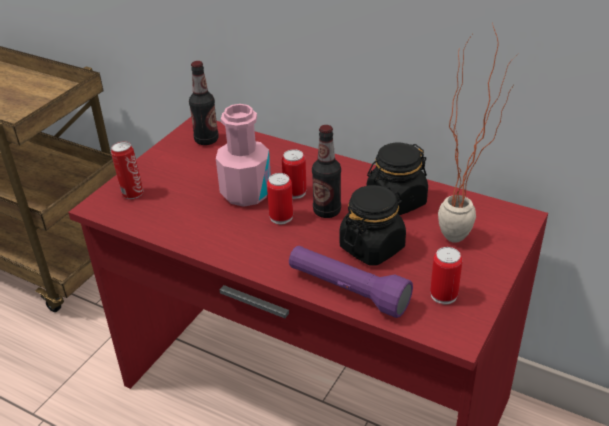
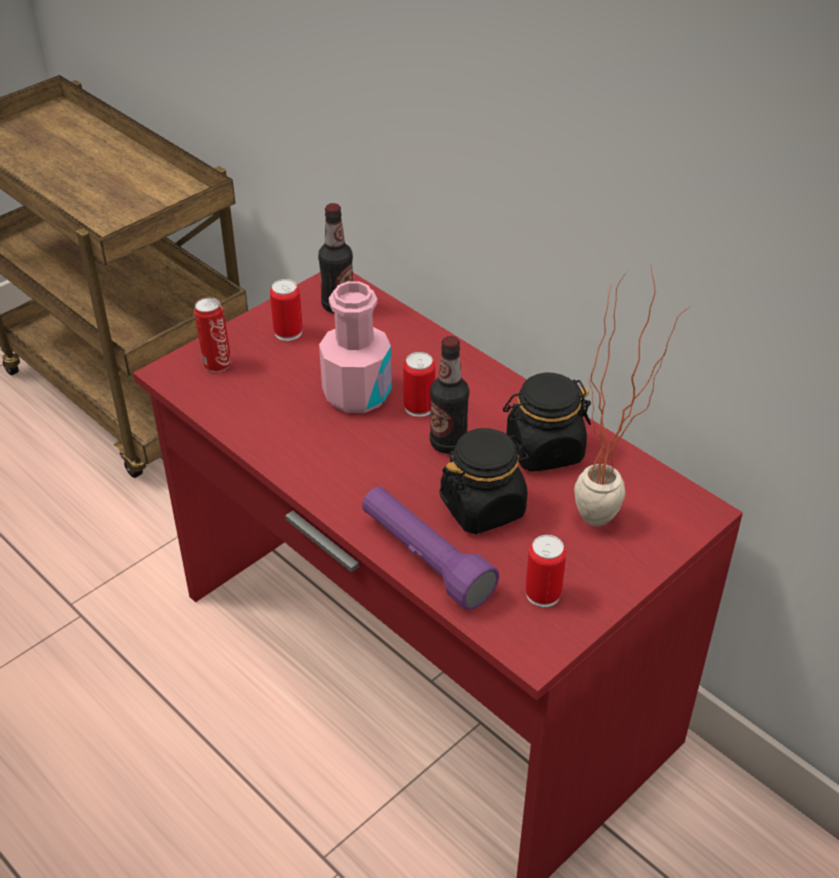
camera: 15 degrees right, 5 degrees up
can [267,173,293,224] -> can moved to [270,279,303,341]

